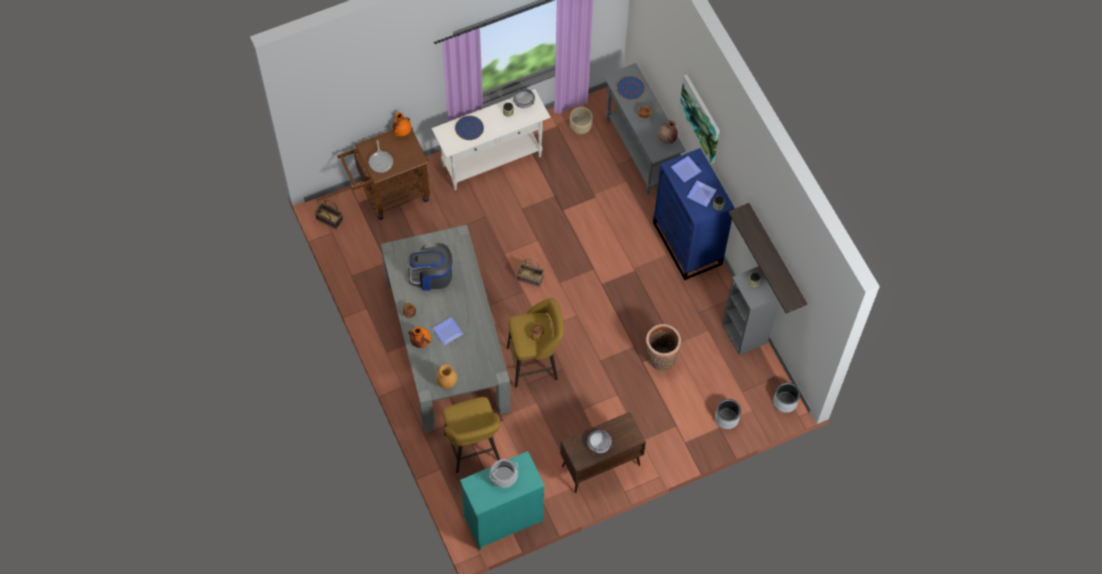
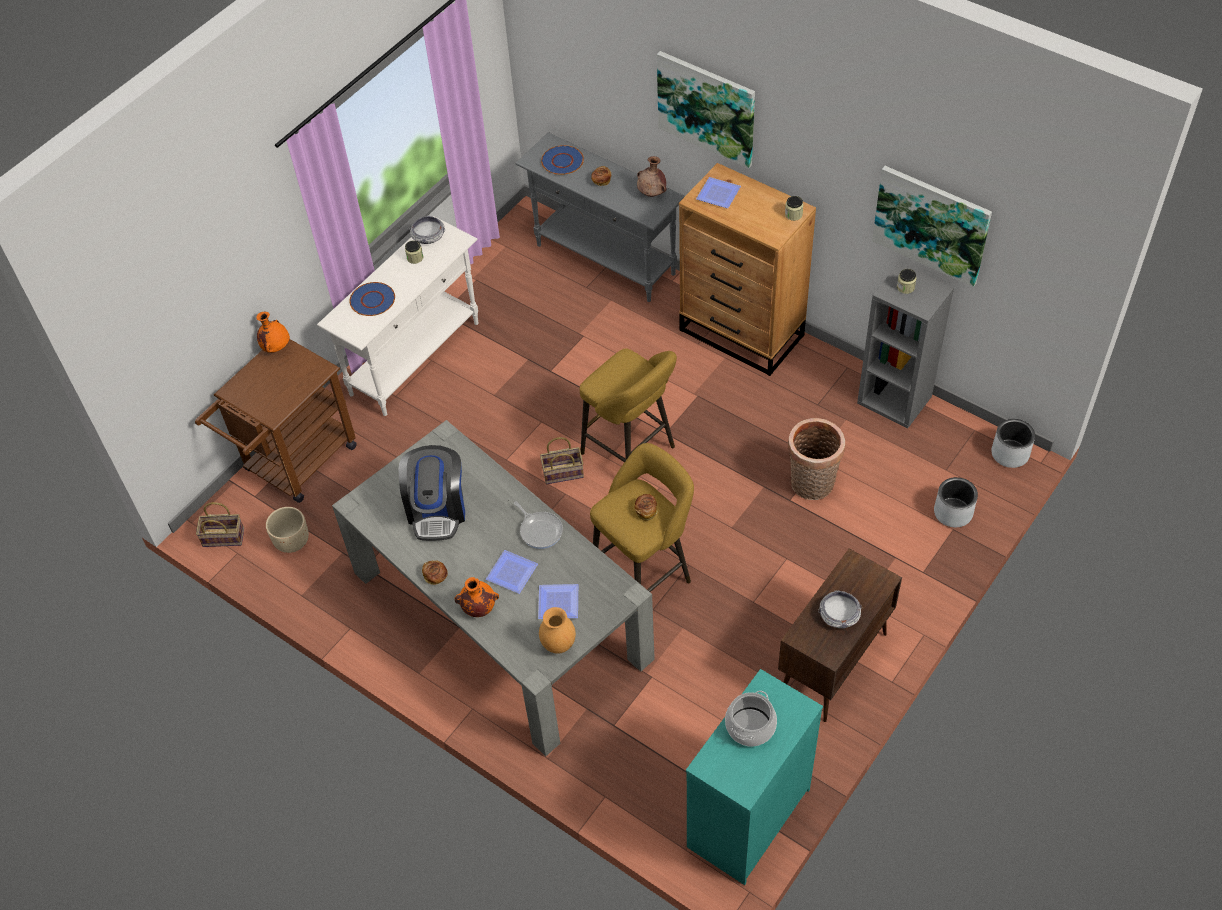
camera: 25 degrees left, 10 degrees down
frying pan [369,140,393,173] -> frying pan moved to [514,501,563,549]
coffee machine [408,243,453,291] -> coffee machine turned 60 degrees counterclockwise [399,445,465,541]
yellow stool [443,397,500,473] -> yellow stool moved to [580,349,677,462]
beige planter [570,107,593,134] -> beige planter moved to [266,507,309,553]
blue dresser [653,148,734,281] -> brown dresser [679,163,816,376]
plate [687,180,717,207] -> plate moved to [538,584,578,619]
shelf [728,203,807,313] -> picture [872,166,992,287]

